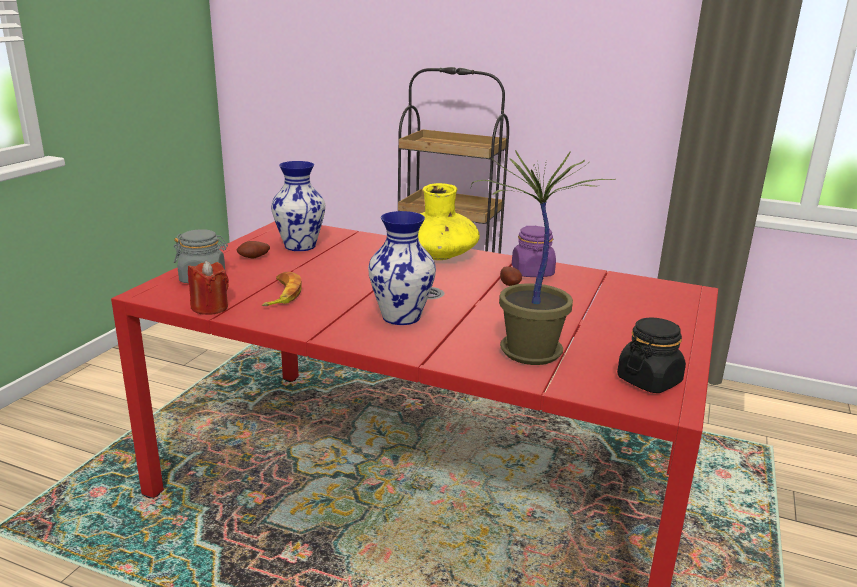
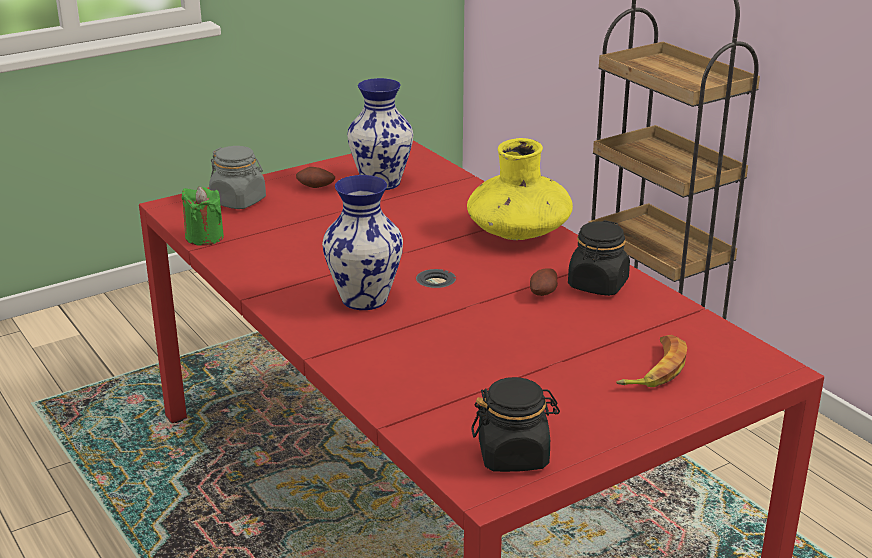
camera: 35 degrees right, 5 degrees up
red candle [188,261,229,315] -> green candle [182,187,224,246]
banana [262,272,301,306] -> banana moved to [616,335,687,387]
potted plant [471,150,615,365] -> none
purple jar [512,226,556,277] -> black jar [568,220,630,296]

